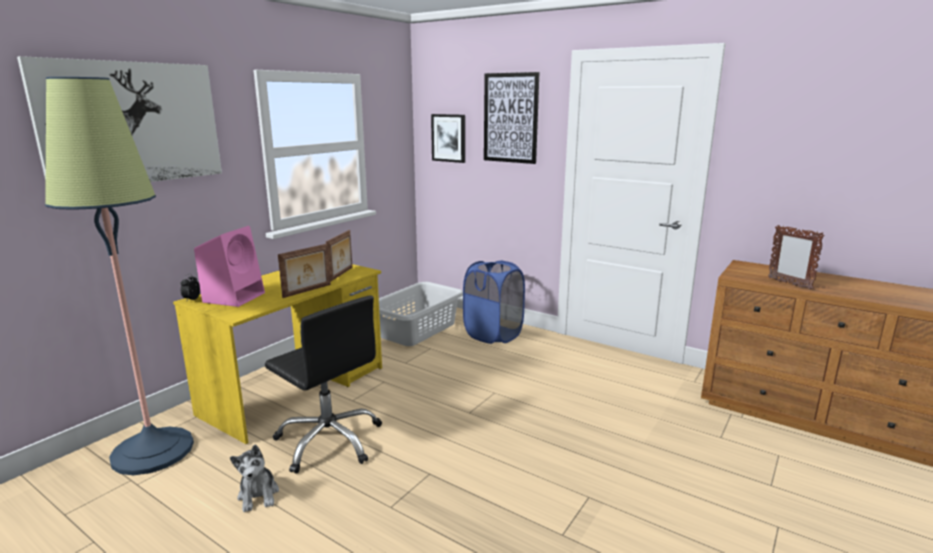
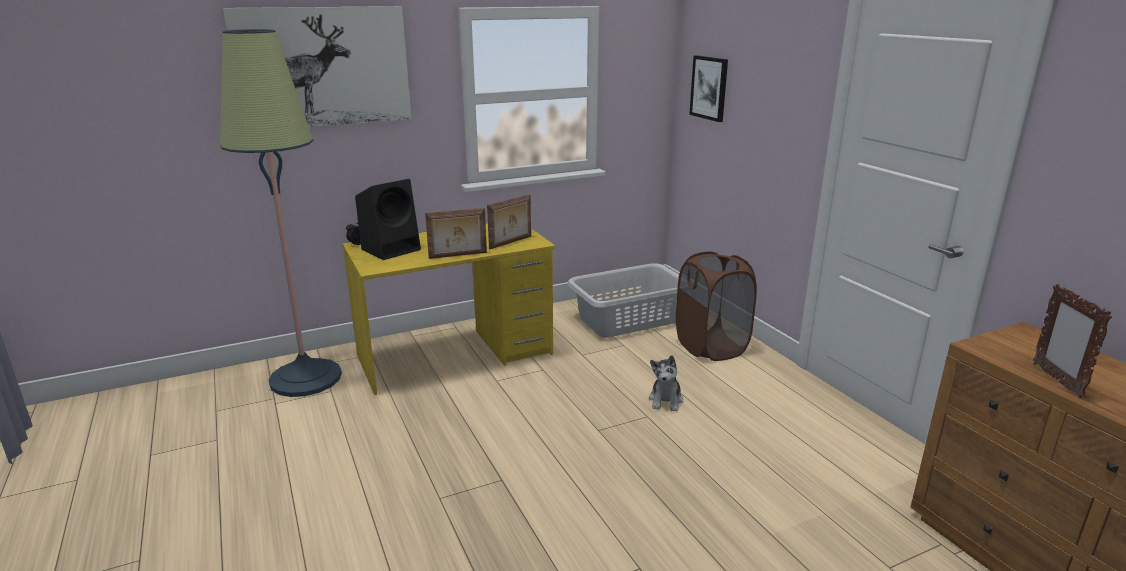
camera: 30 degrees right, 5 degrees up
pink speaker [194,226,265,307] -> black speaker [355,179,421,260]
plush toy [230,444,279,512] -> plush toy moved to [649,355,683,412]
black office chair [265,295,382,474] -> none
blue laundry basket [463,260,525,344] -> brown laundry basket [676,252,757,361]
picture [484,72,539,164] -> none

